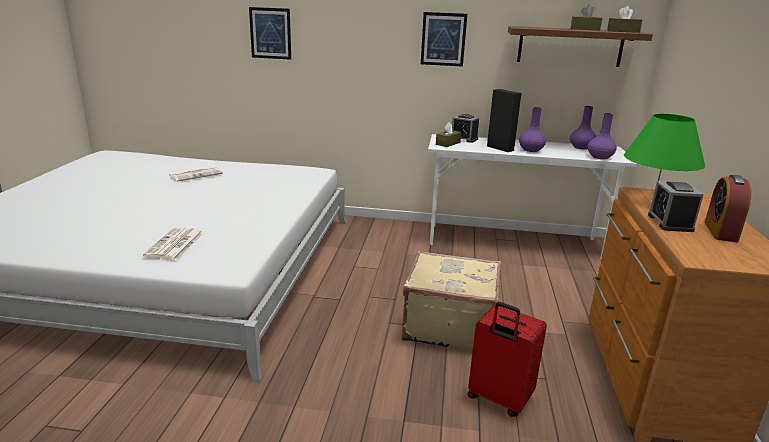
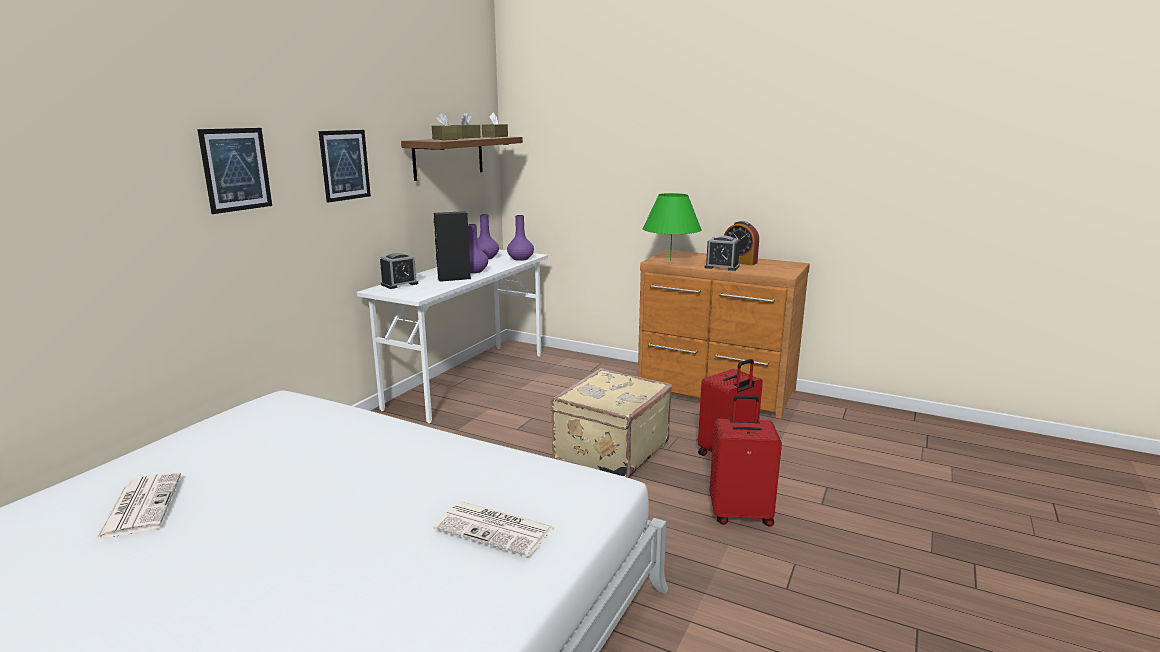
camera: 70 degrees left, 5 degrees down
picture [249,7,291,60] -> picture moved to [197,128,272,214]
brown tissue box [436,122,461,147] -> brown tissue box moved to [432,112,458,140]
none -> red suitcase [710,395,782,527]

